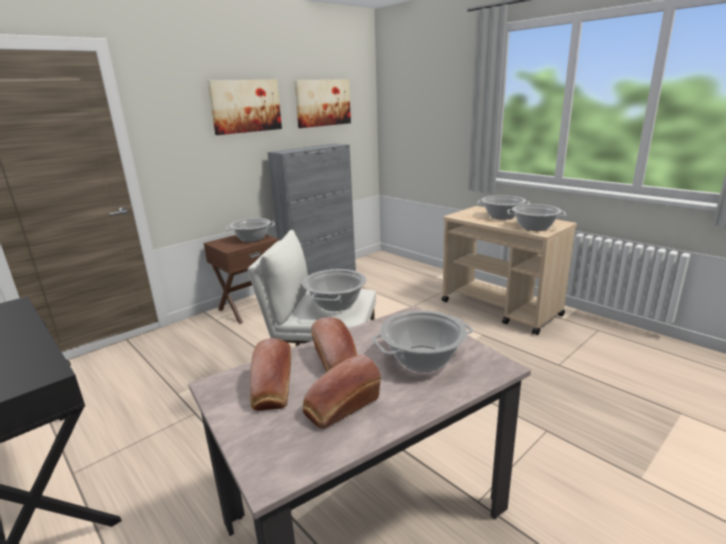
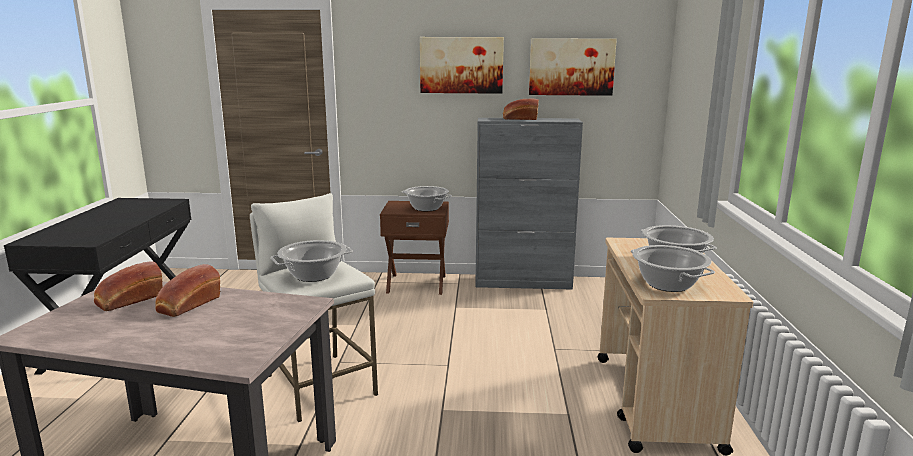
camera: 45 degrees right, 5 degrees down
bread [303,355,381,429] -> bread moved to [503,98,539,120]
cooking pot [372,310,473,372] -> none

